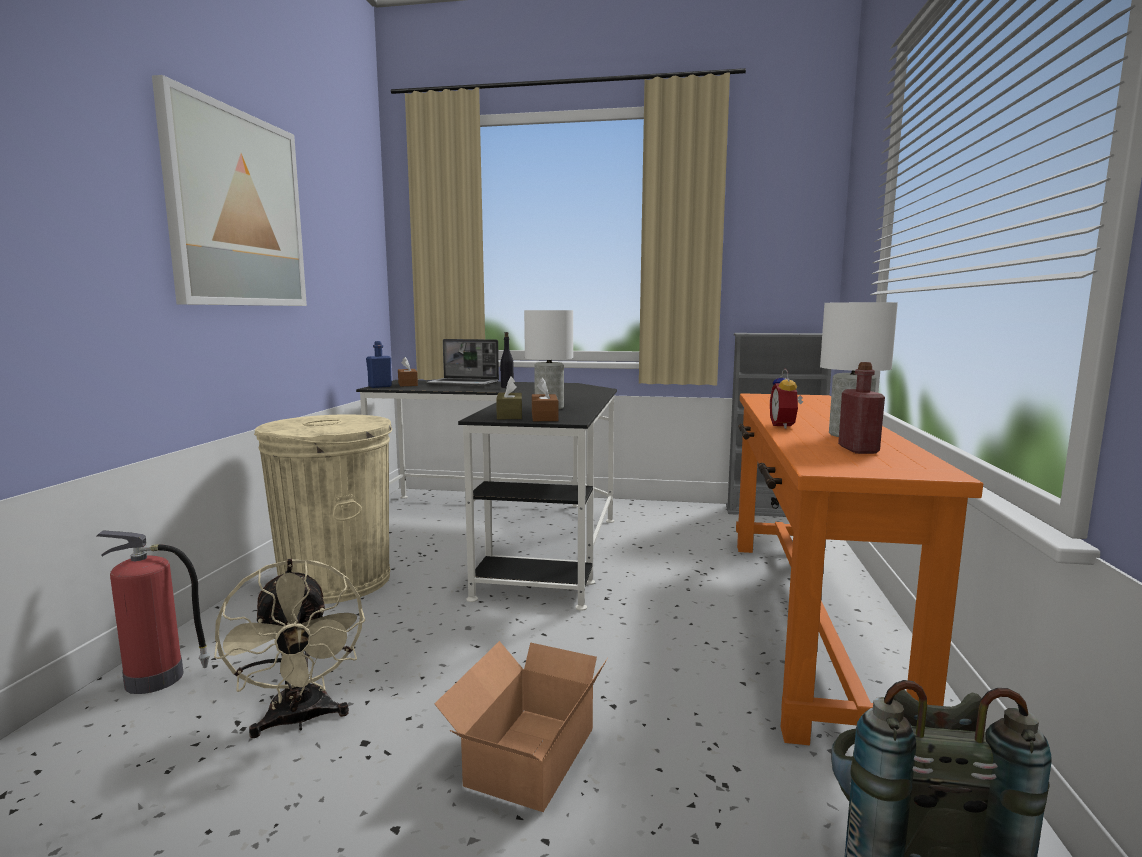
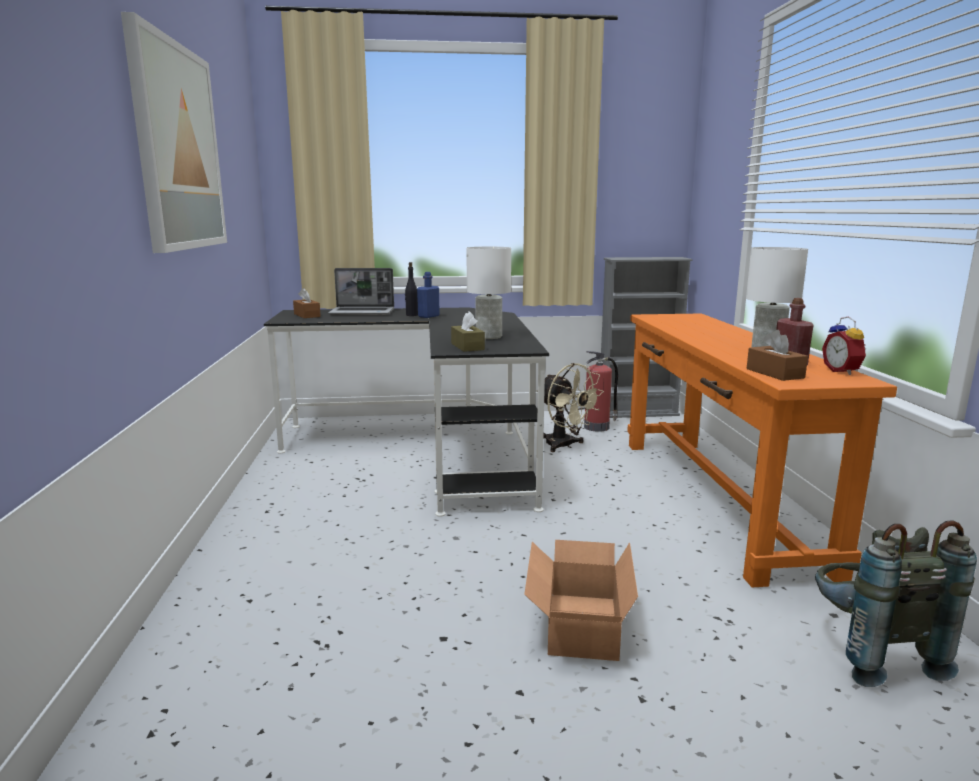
camera: 15 degrees left, 5 degrees up
fire extinguisher [97,530,210,694] -> fire extinguisher moved to [584,351,618,432]
beige fan [214,559,365,738] -> beige fan moved to [537,363,604,452]
beige trash can [254,414,392,604] -> none
blue bottle [366,341,392,388] -> blue bottle moved to [417,272,440,318]
brown tissue box [532,377,558,421] -> brown tissue box moved to [747,330,808,381]
alarm clock [770,368,803,429] -> alarm clock moved to [822,316,866,375]

